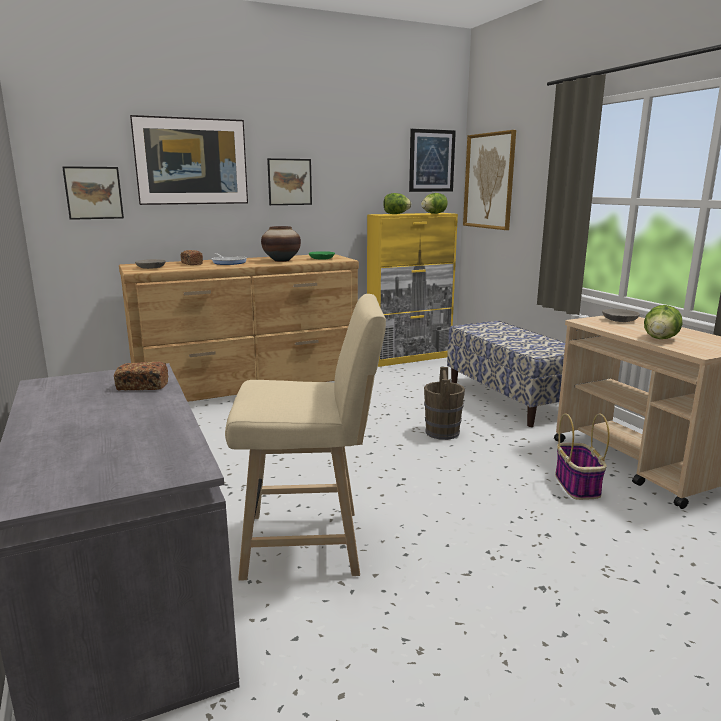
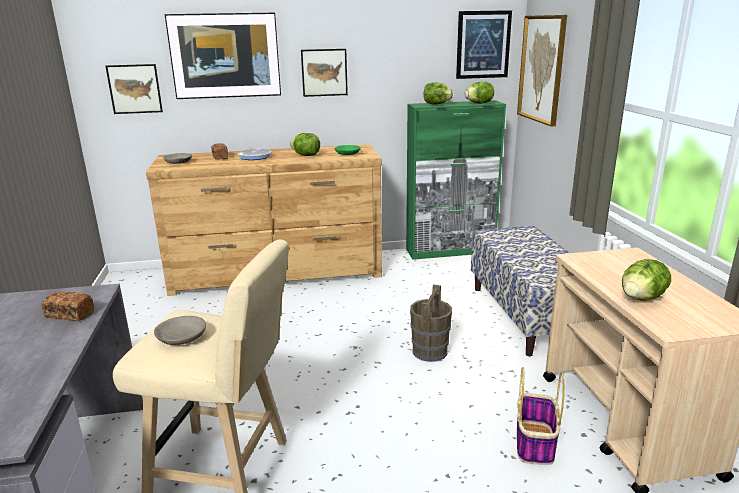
camera: 15 degrees right, 5 degrees up
vase [261,226,301,262] -> lettuce [290,133,320,156]
yellow cabinet [367,213,458,367] -> green cabinet [406,100,506,260]
grey bowl [602,309,640,322] -> grey bowl moved to [154,316,206,345]

